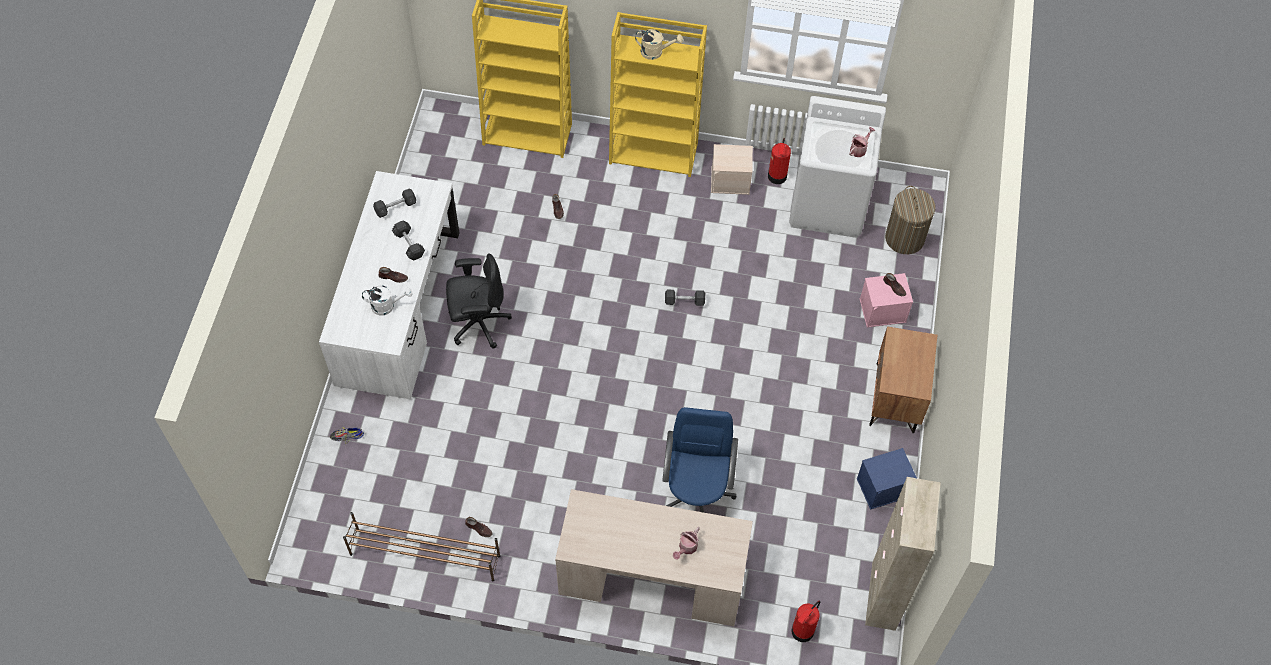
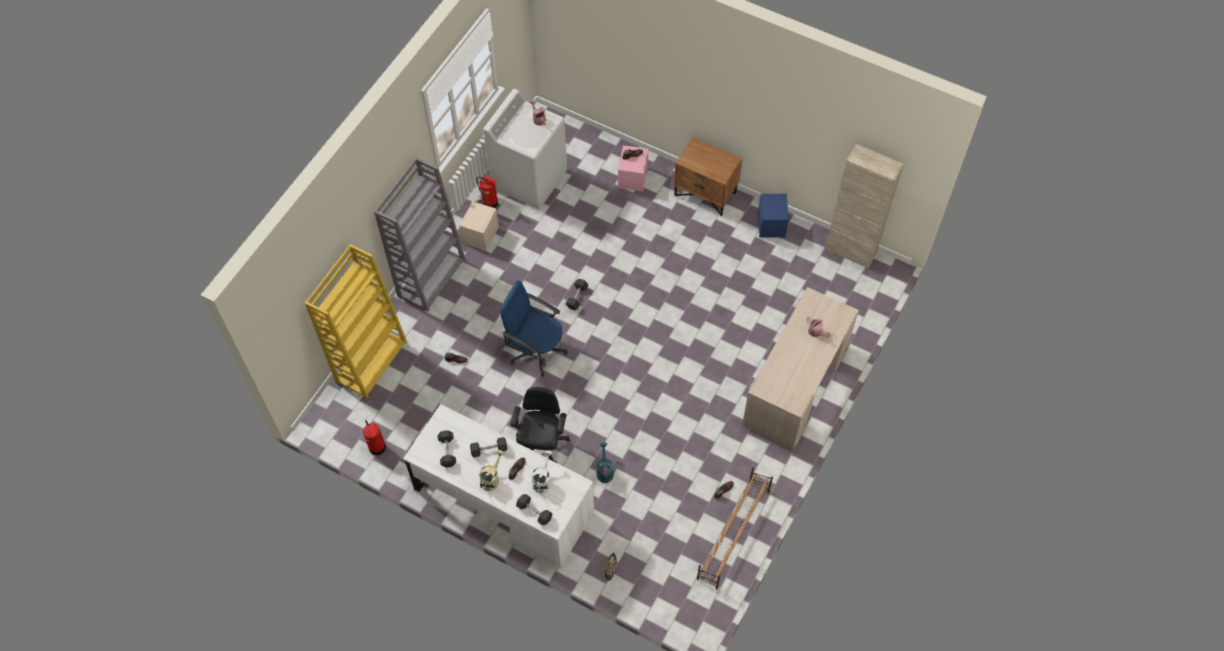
camera: 70 degrees left, 0 degrees up
yellow bookcase [609,12,707,177] -> grey bookcase [374,157,466,312]
beige watering can [635,29,683,60] -> beige watering can moved to [479,450,505,491]
blue office chair [662,407,738,513] -> blue office chair moved to [500,281,568,377]
fire extinguisher [791,601,820,642] -> fire extinguisher moved to [363,420,386,455]
laundry basket [885,186,936,254] -> none
none -> grey dumbbell [516,494,552,525]
none -> turquoise watering can [596,442,614,483]

